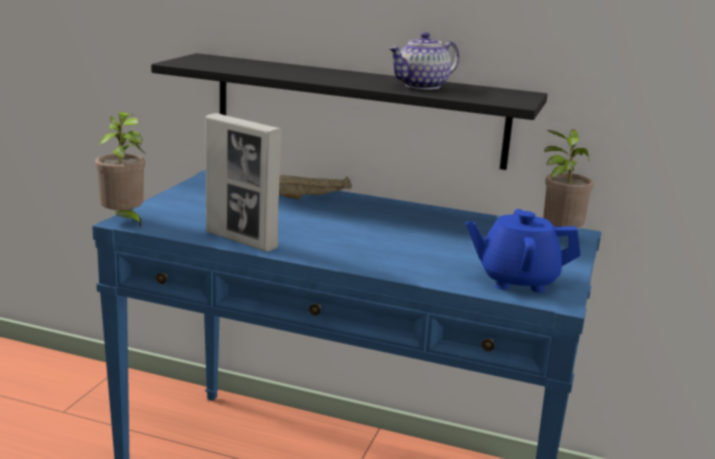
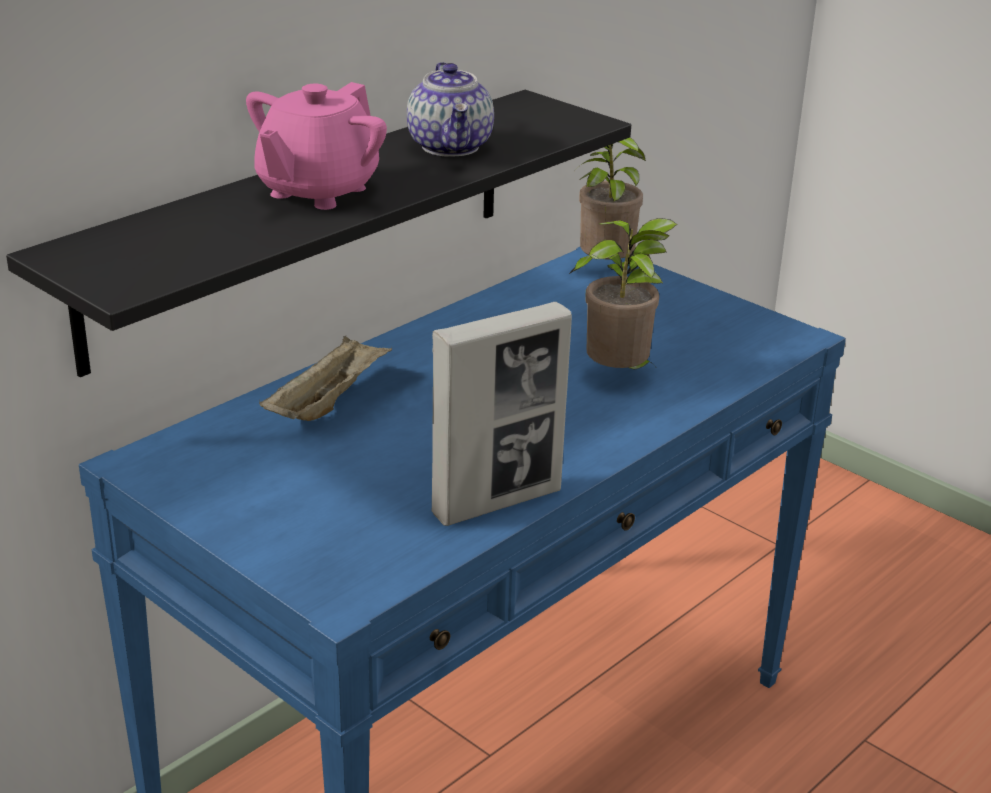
camera: 65 degrees left, 10 degrees up
potted plant [95,112,145,227] -> potted plant moved to [585,218,677,369]
blue teapot [466,209,581,293] -> none
none -> pink teapot [246,82,387,210]

